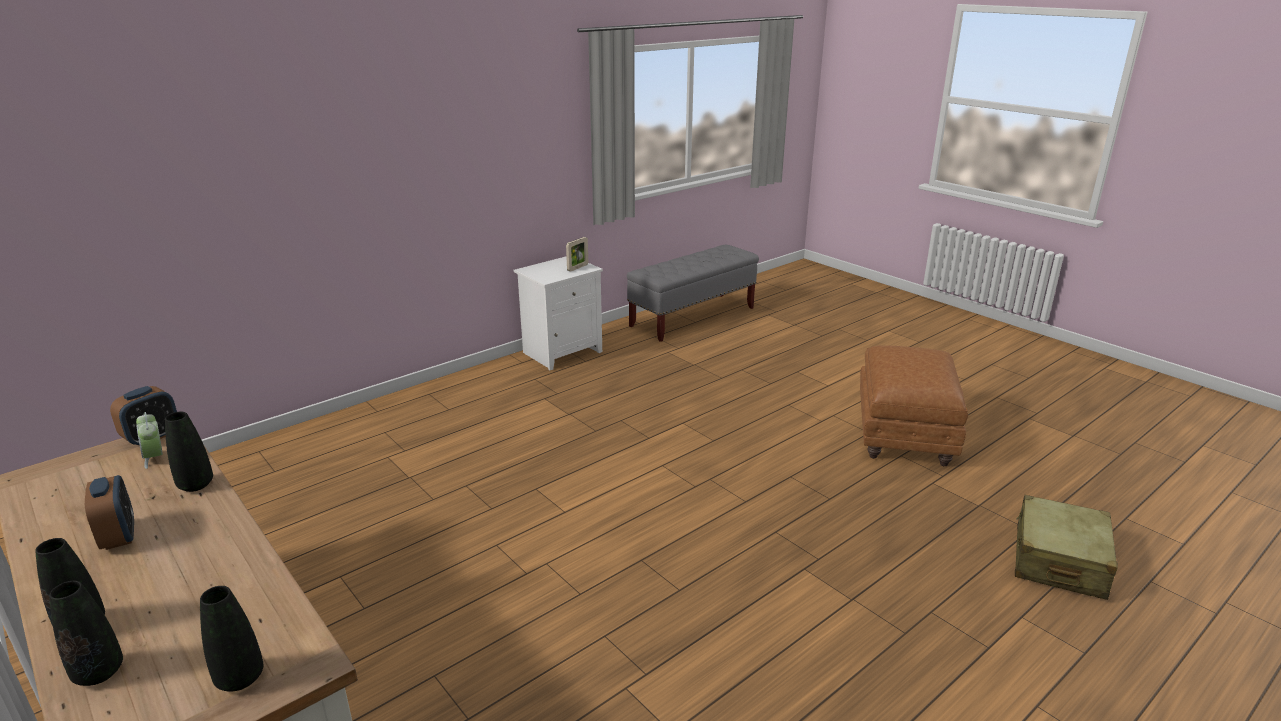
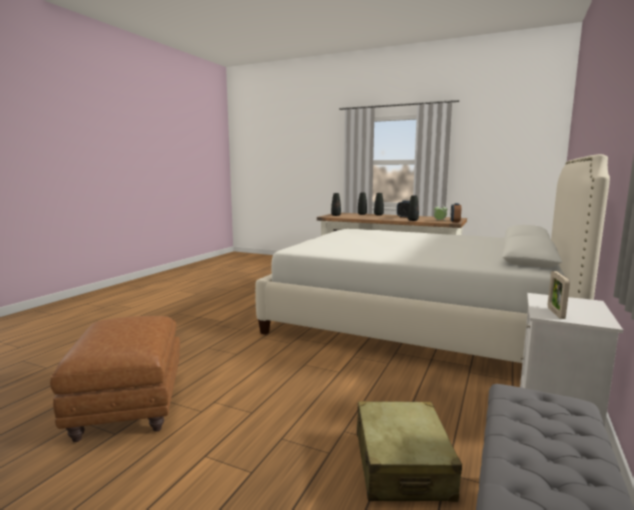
camera: 155 degrees right, 15 degrees down
beige suitcase [1015,495,1118,600] -> beige suitcase moved to [357,401,462,502]
none -> white bed [255,154,610,363]

